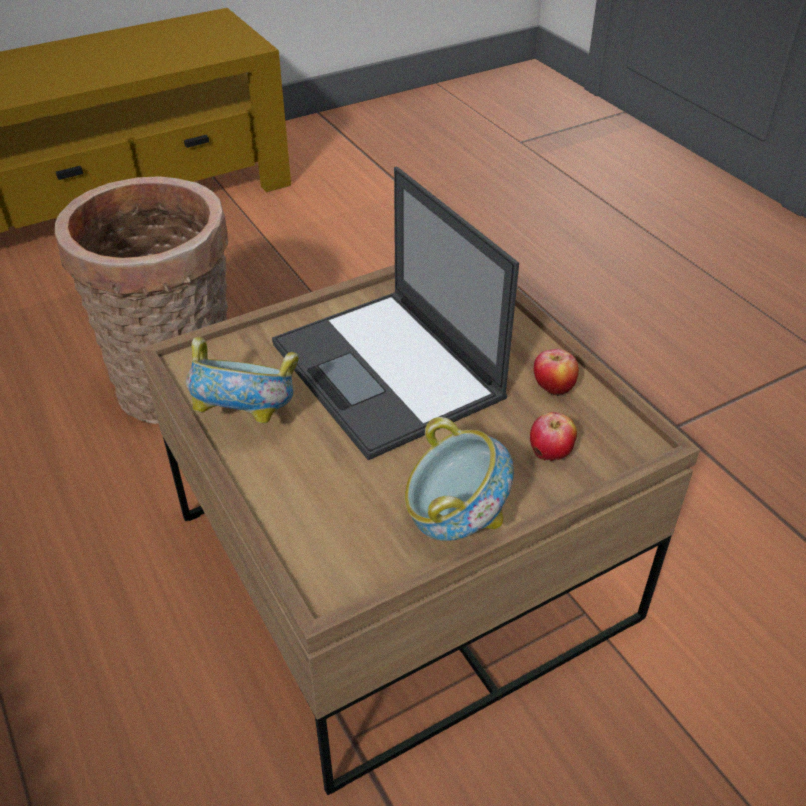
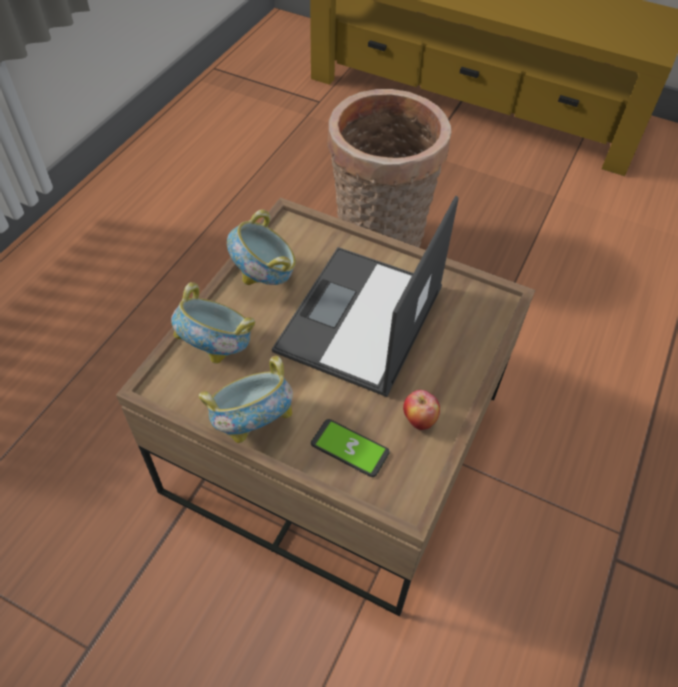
camera: 55 degrees right, 10 degrees up
apple [530,412,577,461] -> phone [311,419,390,477]
none -> bowl [171,282,255,364]

